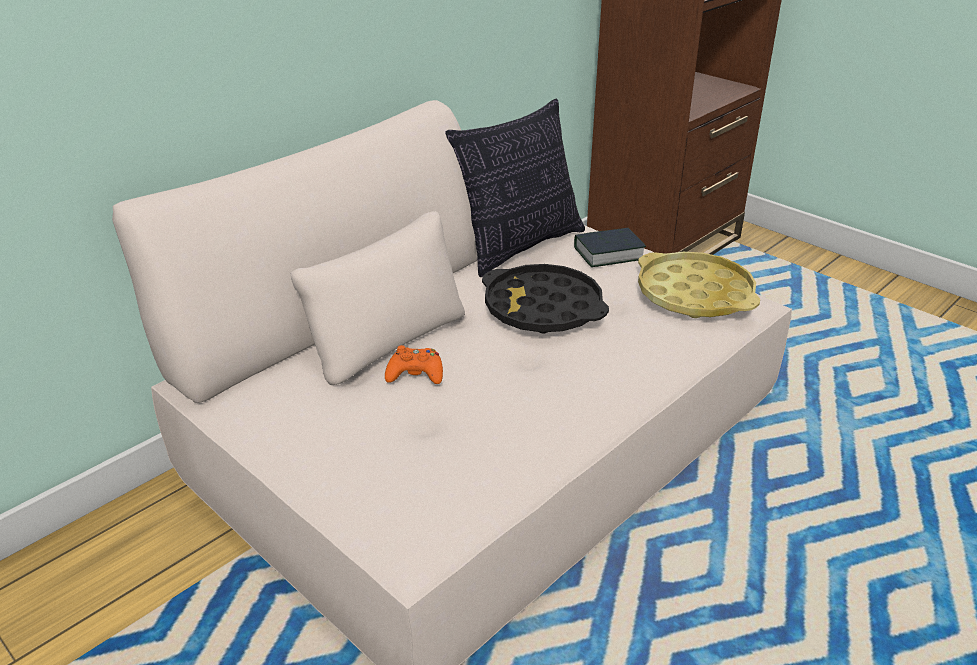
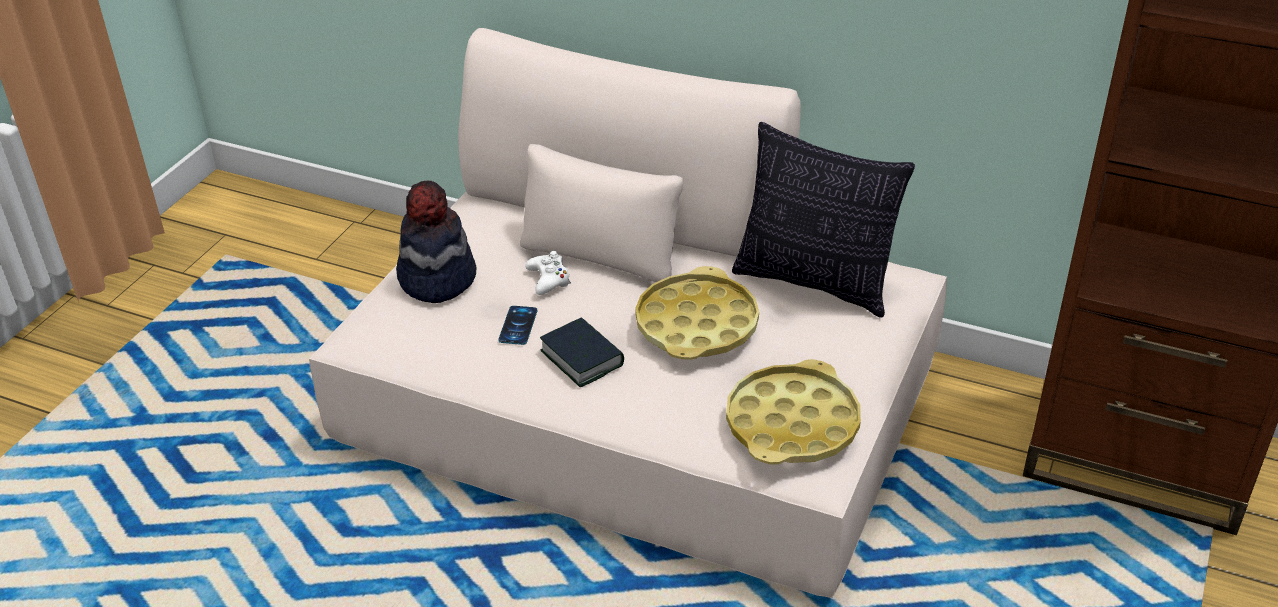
camera: 70 degrees right, 5 degrees up
orange game controller [385,345,443,384] -> white game controller [525,251,571,295]
black tray [482,264,609,333] -> yellow tray [635,266,759,360]
book [574,228,646,267] -> book moved to [540,317,624,387]
none -> hat [396,181,477,303]
none -> phone [498,306,537,345]

